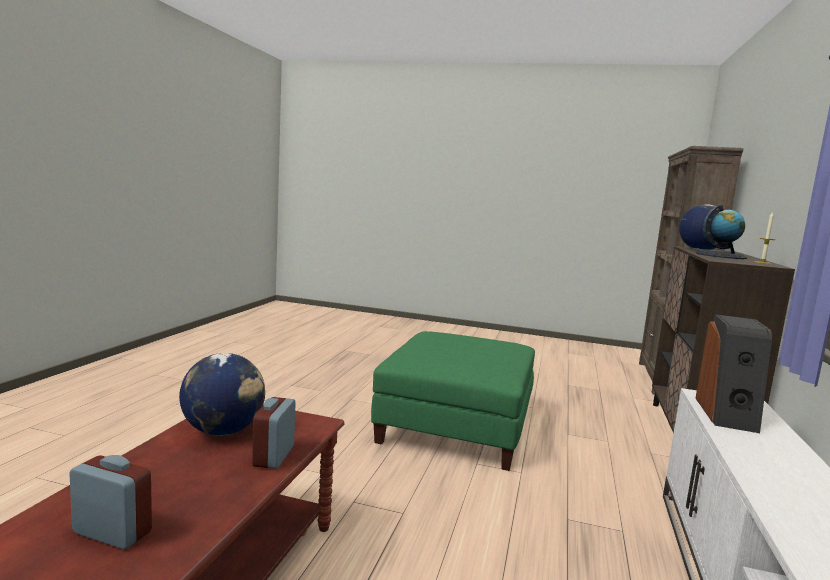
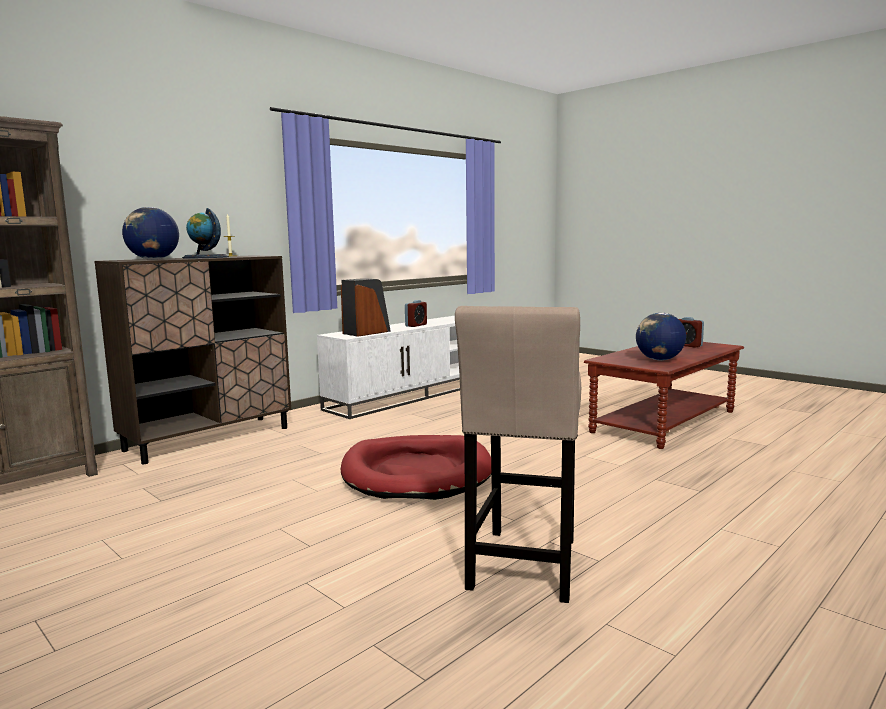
camera: 150 degrees left, 0 degrees up
alarm clock [252,397,295,469] -> alarm clock moved to [405,300,427,327]
green ottoman [371,331,535,471] -> red dog bed [341,435,491,500]
none -> beige stool [455,306,581,603]

